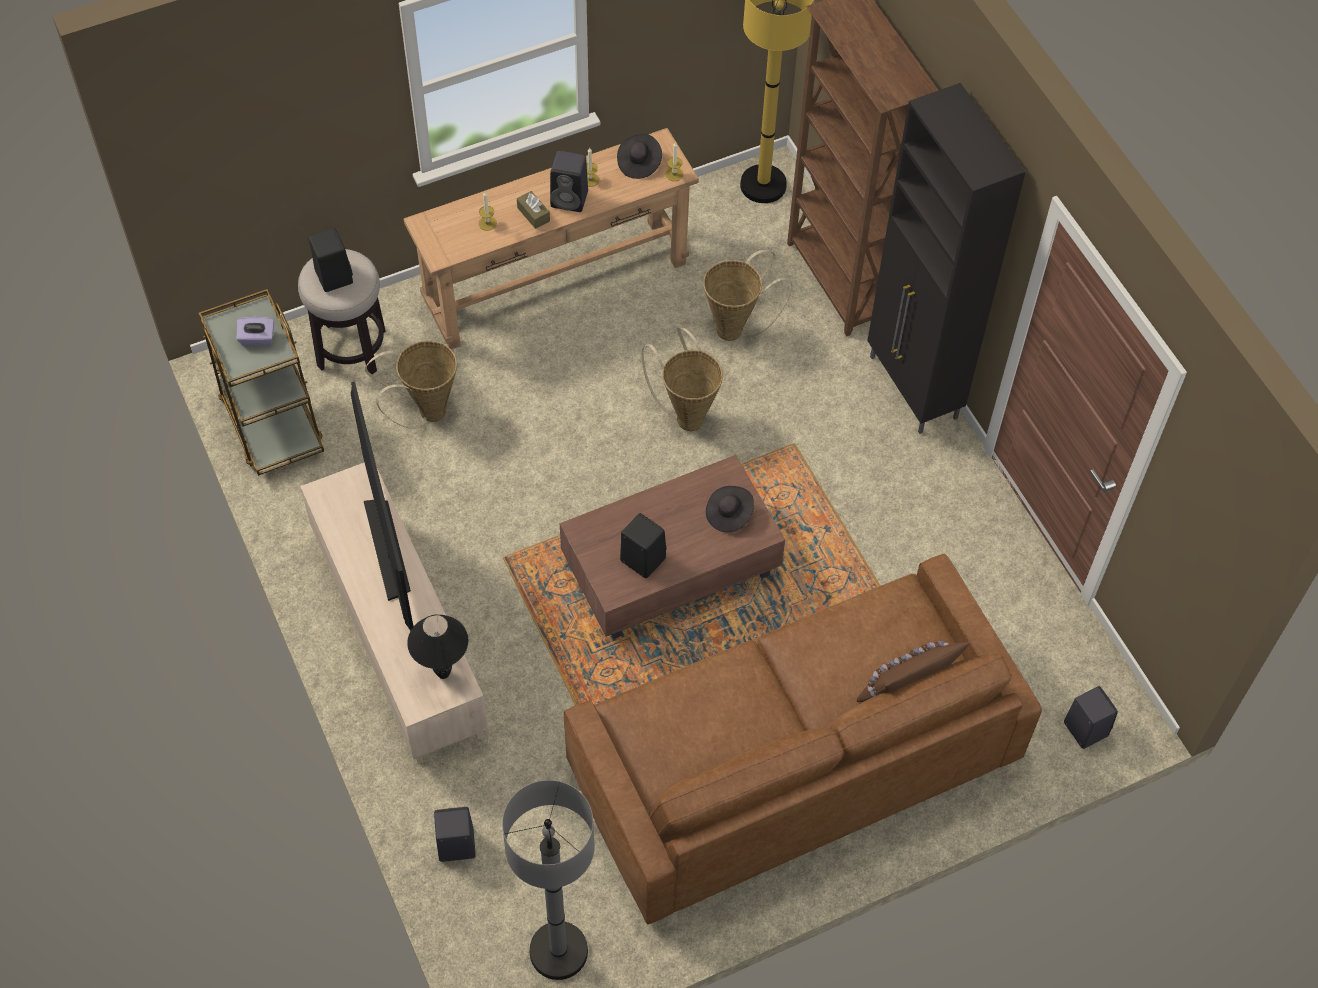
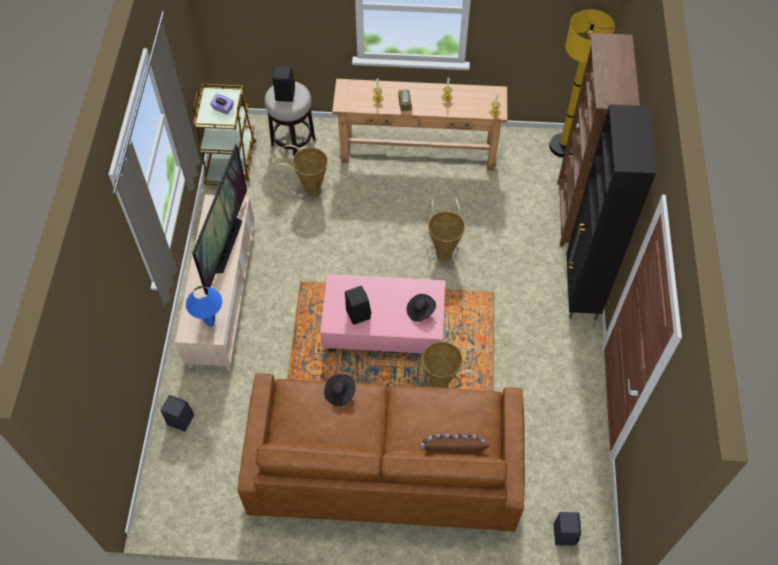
camera: 30 degrees right, 0 degrees up
black table lamp [407,615,468,679] -> blue table lamp [186,286,222,327]
grey floor lamp [502,780,595,980] -> none
black speaker [550,151,588,212] -> none
brown coffee table [560,455,785,639] -> pink coffee table [320,274,445,353]
black hat [617,134,662,179] -> black hat moved to [324,374,355,406]
basket [703,249,793,341] -> basket moved to [422,341,482,390]

